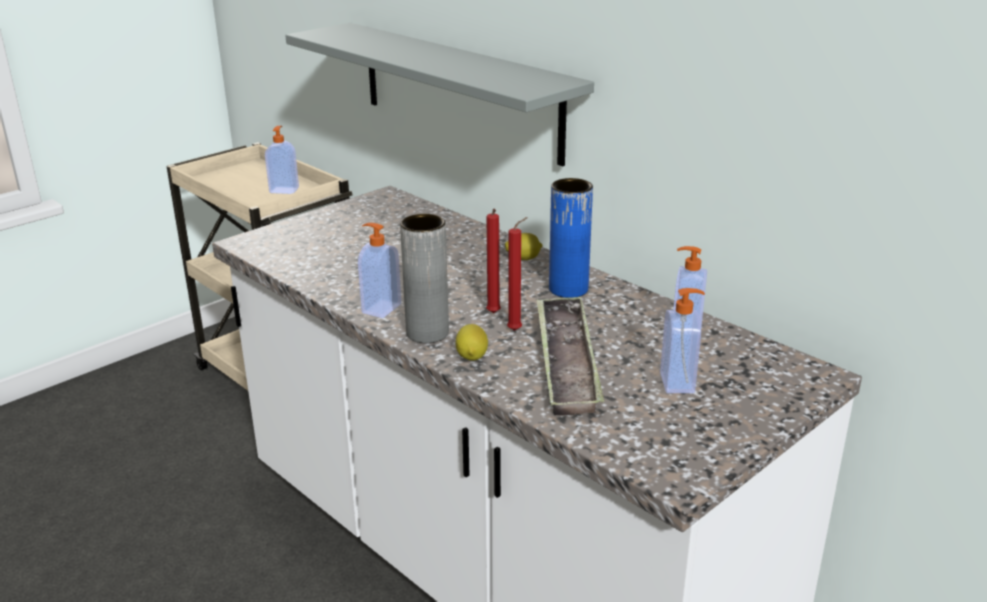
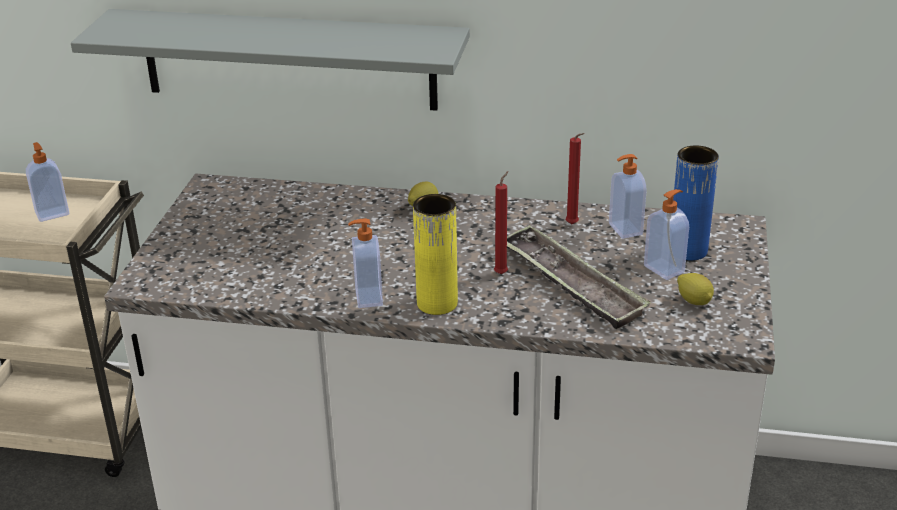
camera: 35 degrees left, 5 degrees up
grey vase [400,214,449,343] -> yellow vase [413,194,458,315]
lemon [456,324,488,361] -> lemon moved to [677,273,714,305]
red candle [486,209,501,313] -> red candle moved to [566,133,584,224]
blue vase [549,178,593,298] -> blue vase moved to [673,145,719,261]

